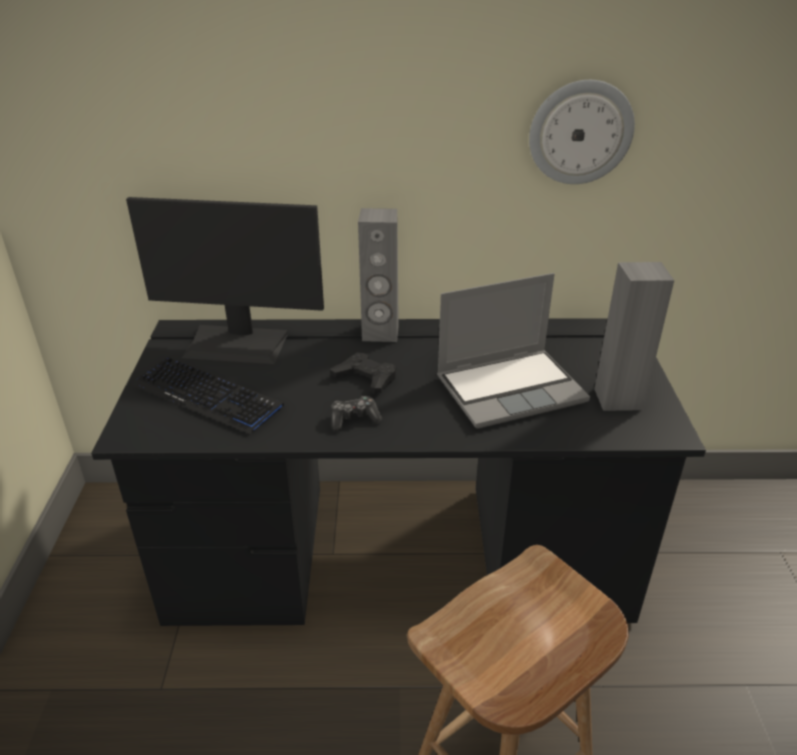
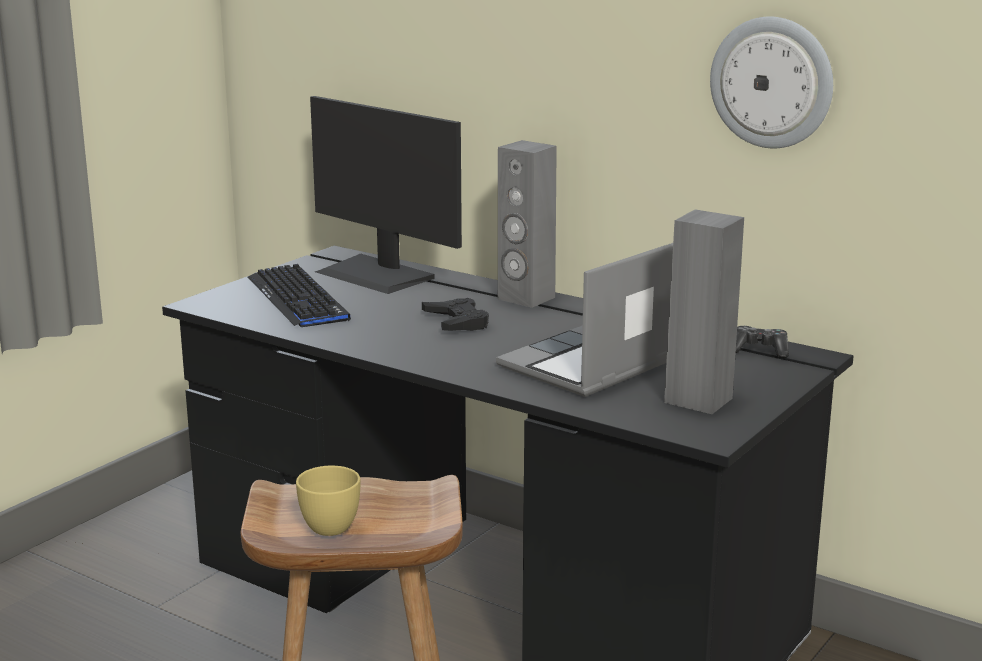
camera: 35 degrees right, 15 degrees down
game controller [331,396,382,431] -> game controller moved to [736,326,789,358]
laptop [437,273,590,429] -> laptop turned 120 degrees clockwise [496,243,673,397]
none -> yellow cup [296,466,360,536]

